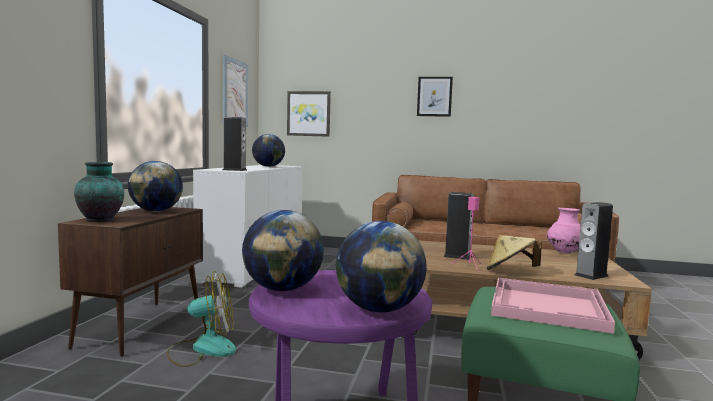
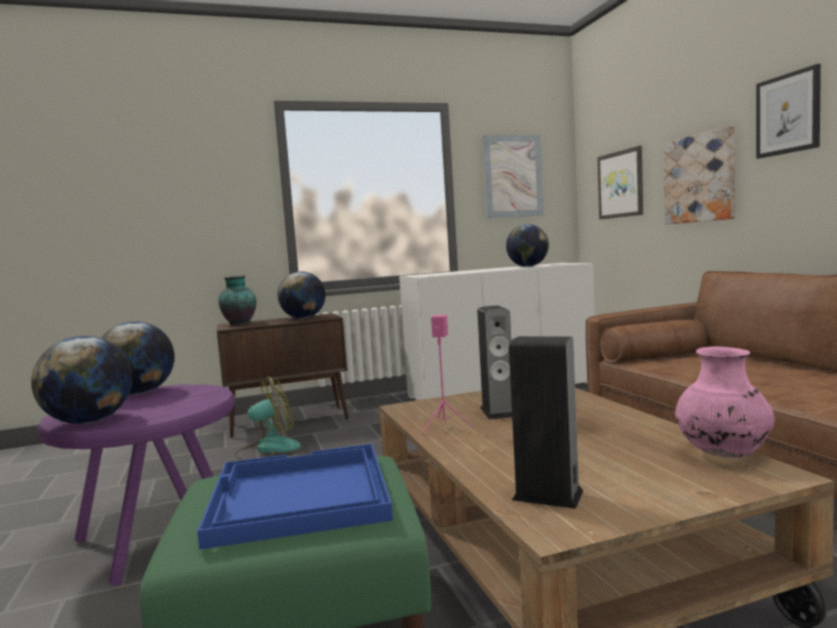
camera: 60 degrees right, 0 degrees up
fan [167,271,236,367] -> fan turned 75 degrees counterclockwise [234,376,301,460]
speaker [223,117,247,171] -> none
beige hat [486,235,542,270] -> none
pink tray [491,278,615,334] -> blue tray [197,444,393,550]
none -> picture [664,126,735,224]

